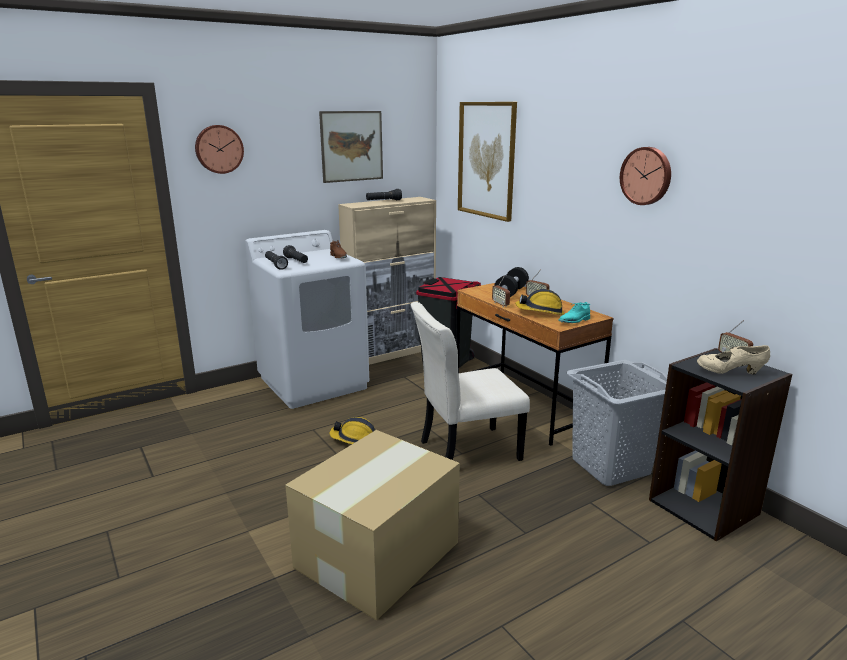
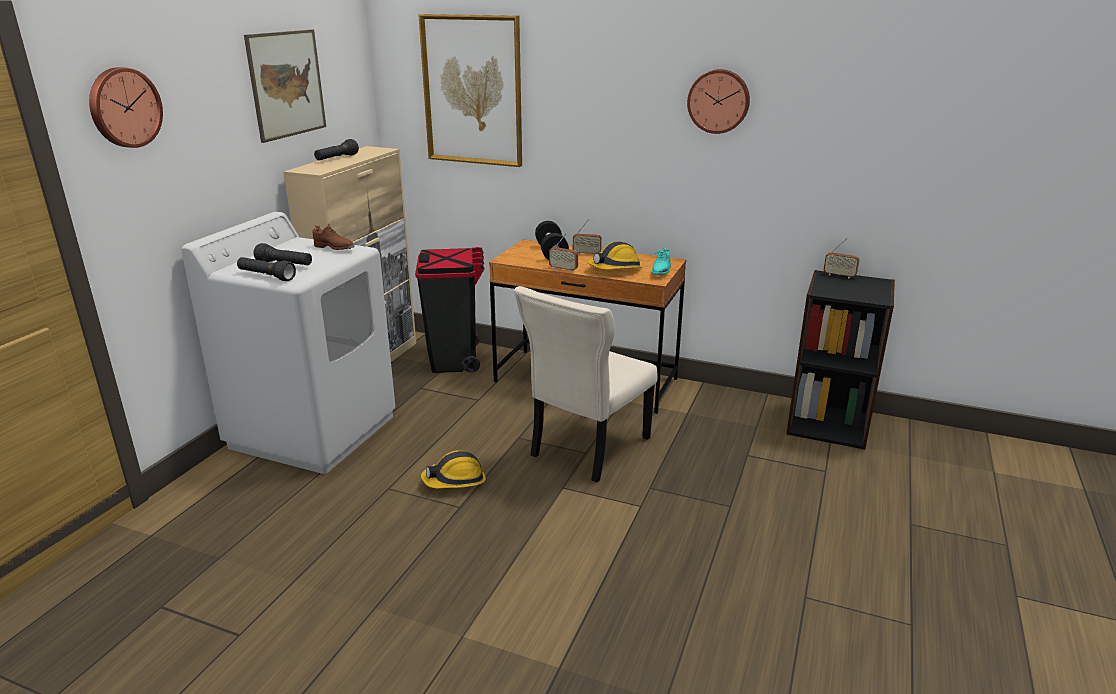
camera: 35 degrees left, 5 degrees up
cardboard box [285,430,460,621] -> none
grey laundry basket [566,360,667,486] -> none
beige shoe [697,345,770,374] -> none

